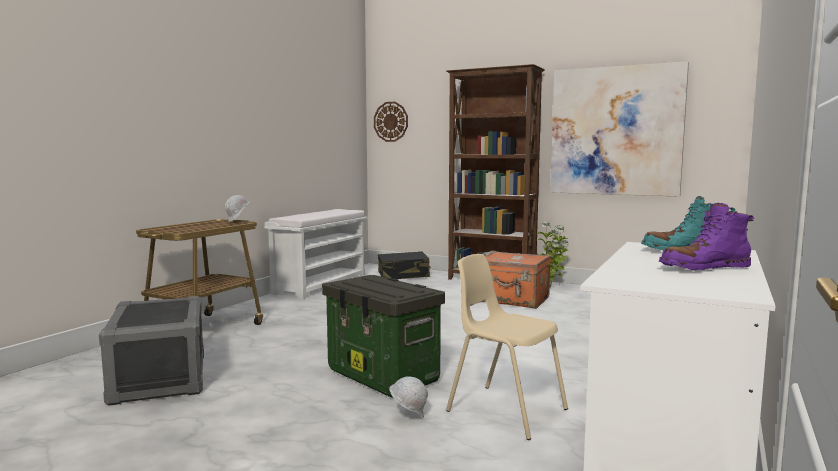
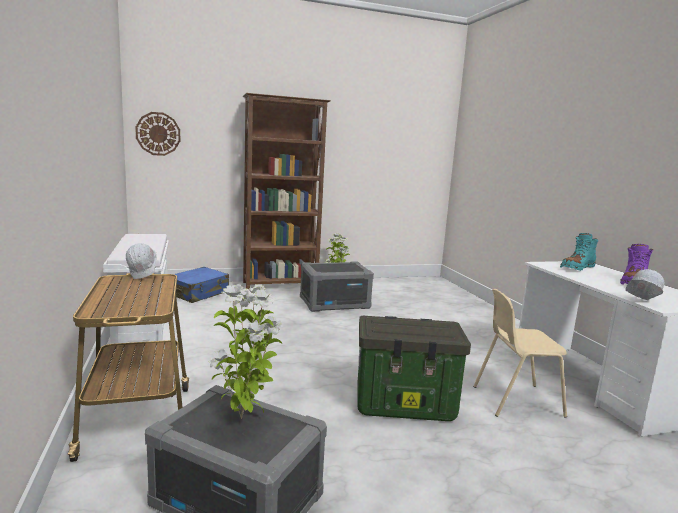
camera: 45 degrees left, 5 degrees up
black suitcase [378,251,431,279] -> blue suitcase [174,267,229,303]
white hard hat [389,376,428,418] -> white hard hat moved to [625,269,664,300]
orange suitcase [483,251,551,309] -> grey storage box [300,261,374,312]
picture [550,62,689,197] -> none
none -> potted plant [208,284,284,419]

